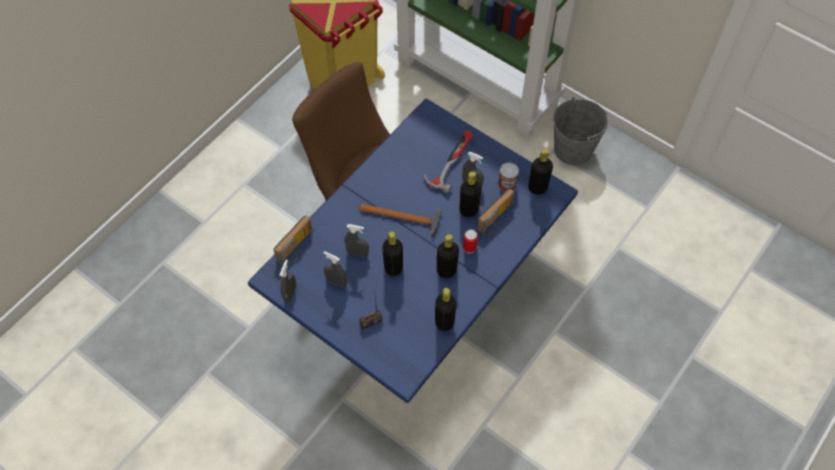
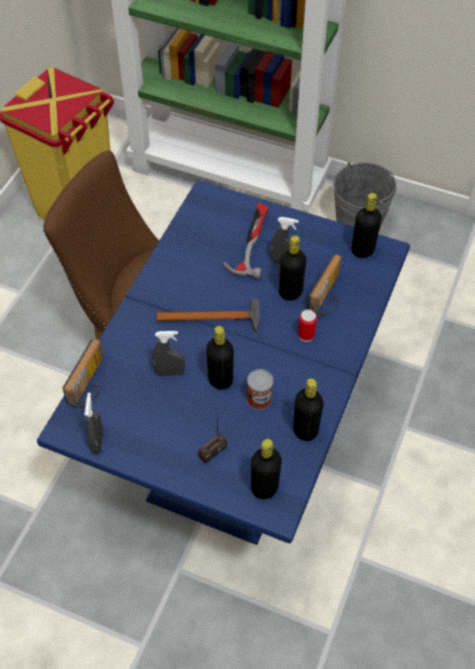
camera: 15 degrees left, 5 degrees down
grey spray bottle [323,251,347,288] -> none
black bottle [437,234,459,278] -> black bottle moved to [251,439,282,499]
can [498,162,519,192] -> can moved to [247,369,273,410]

